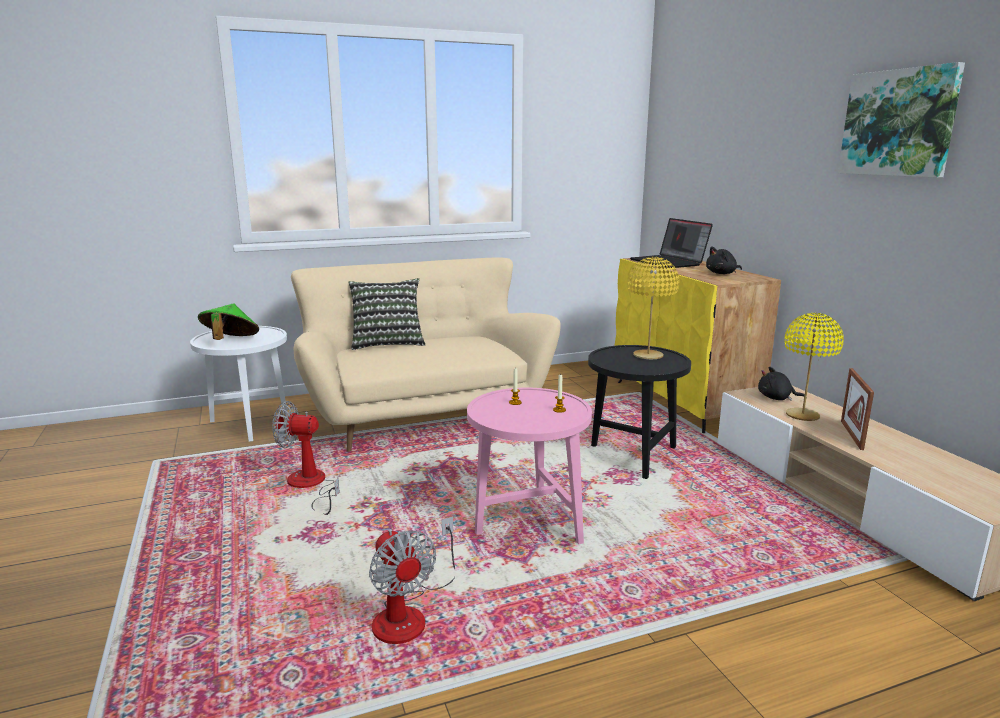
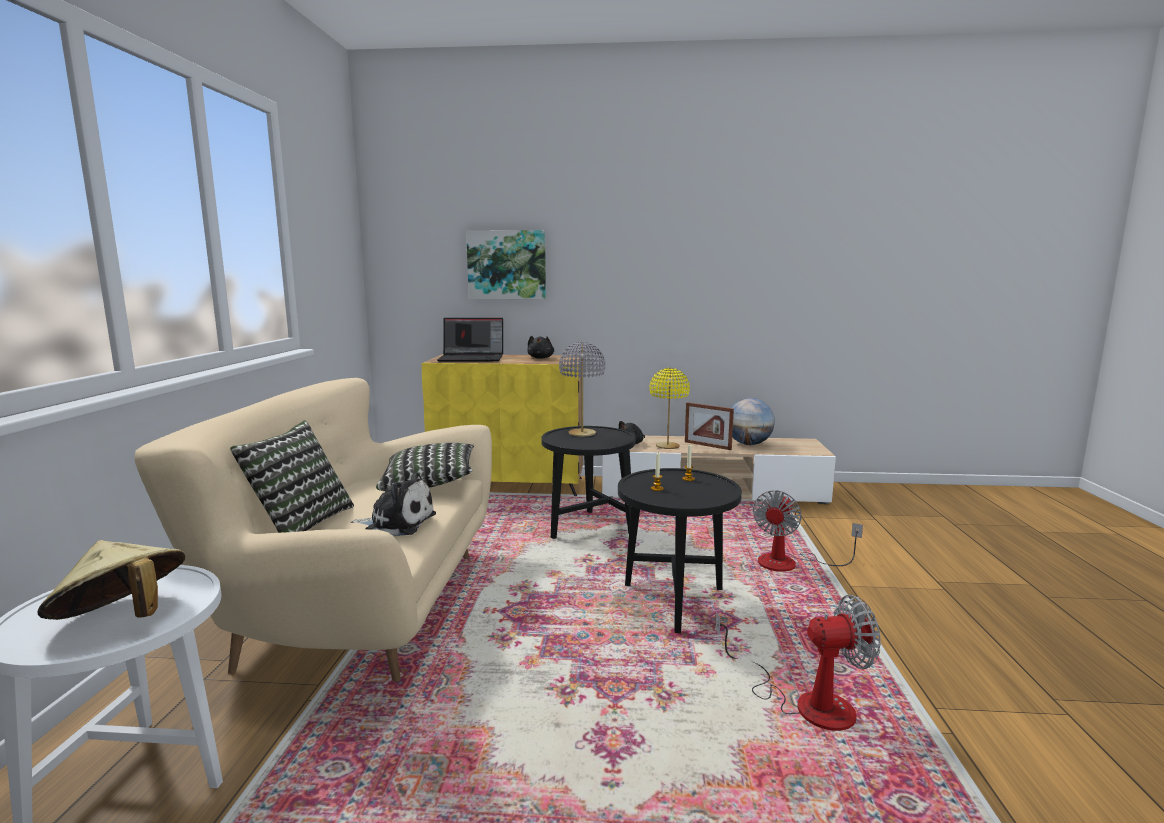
camera: 65 degrees left, 5 degrees down
green hat [198,304,259,340] -> beige hat [37,540,185,620]
fan [272,401,340,515] -> fan moved to [753,490,863,572]
pink side table [467,388,592,544] -> black side table [618,468,742,633]
yellow table lamp [628,257,679,359] -> grey table lamp [559,342,605,436]
picture [838,62,965,178] -> picture moved to [466,230,546,299]
none -> plush toy [351,472,436,536]
none -> pillow [376,443,474,491]
none -> globe [731,398,775,445]

